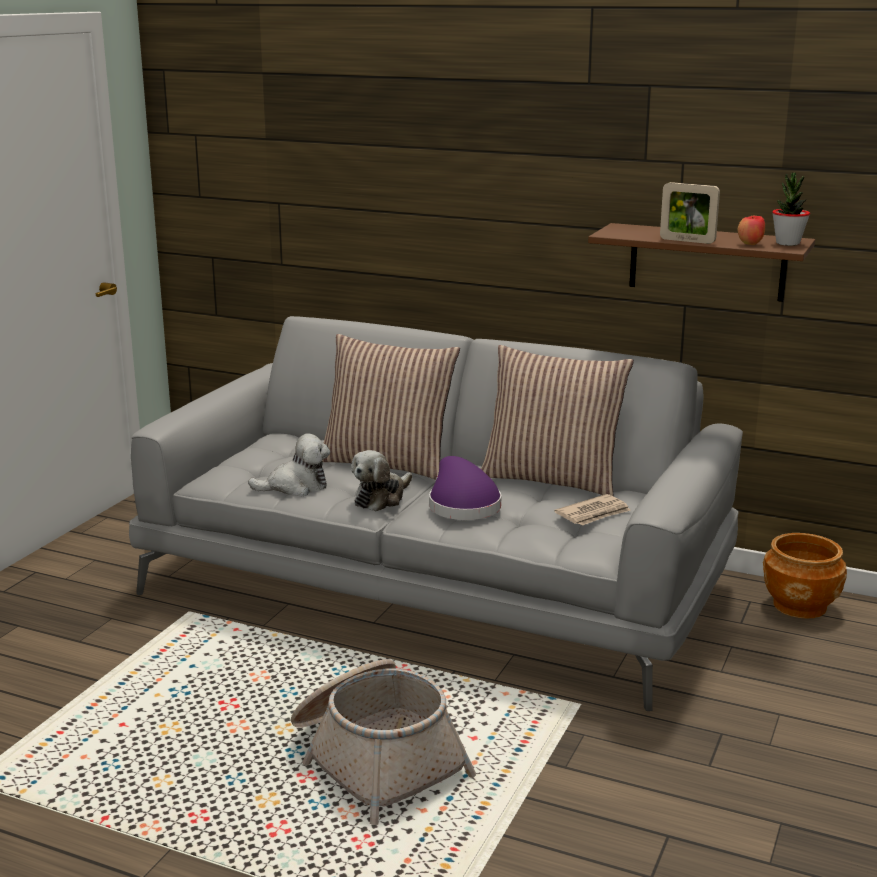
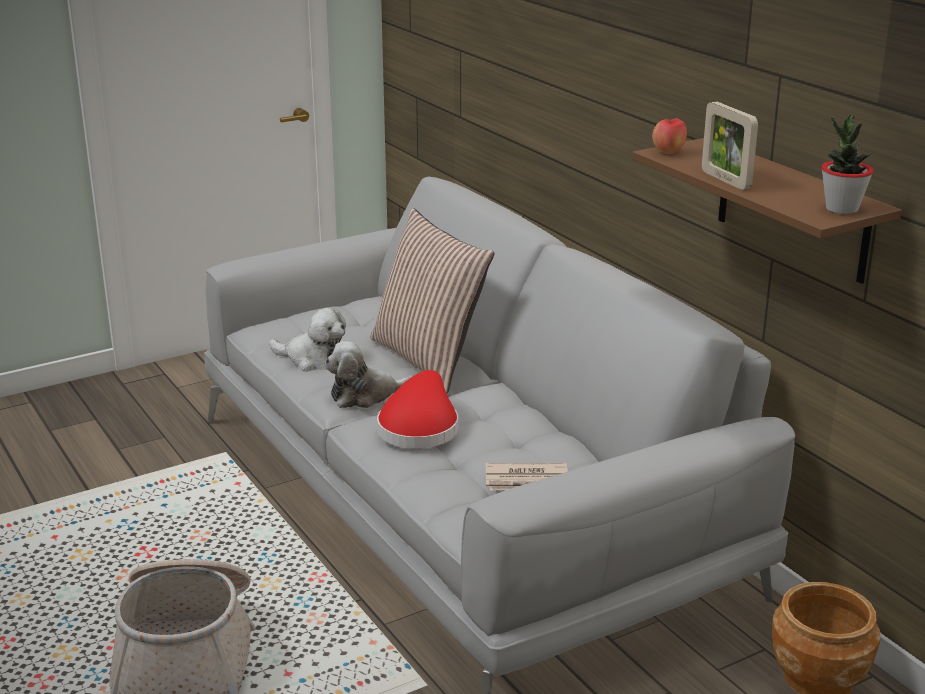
camera: 35 degrees right, 5 degrees up
purple hat [429,456,501,520] -> red hat [377,370,458,449]
pillow [481,345,634,496] -> none
apple [738,215,765,245] -> apple moved to [652,119,687,154]

